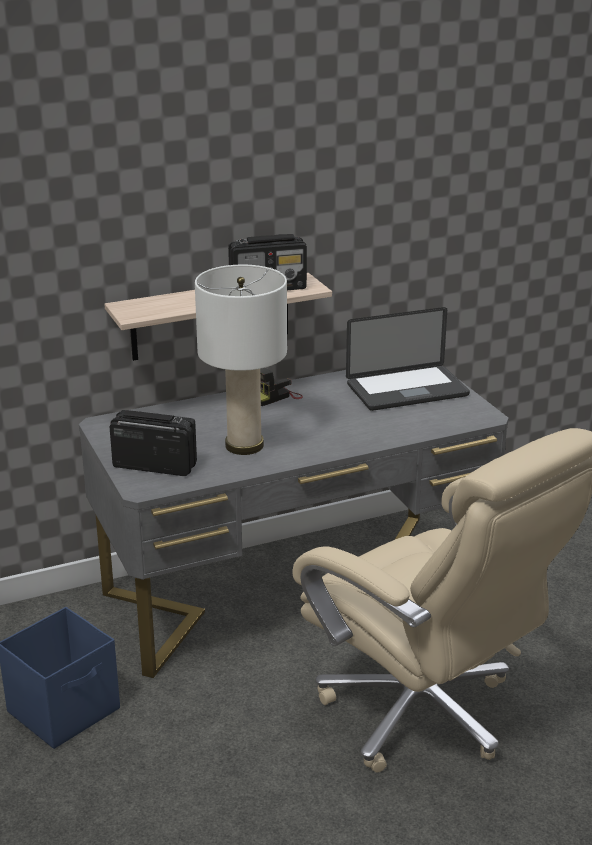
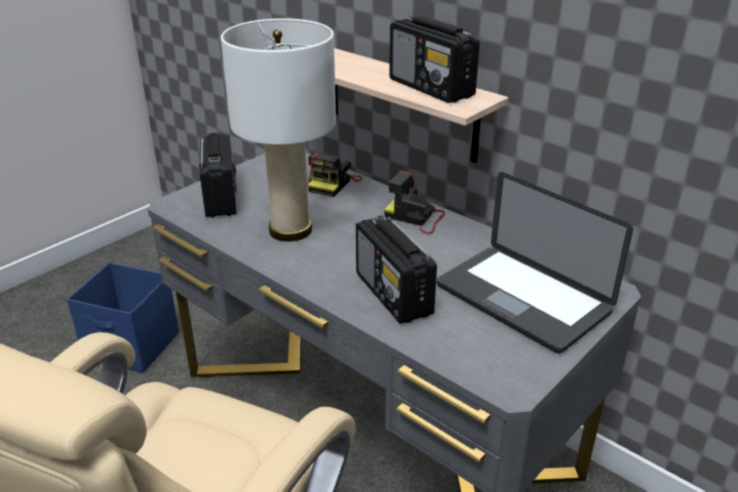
camera: 65 degrees right, 5 degrees up
none -> camera [308,152,363,197]
none -> radio [356,216,437,324]

